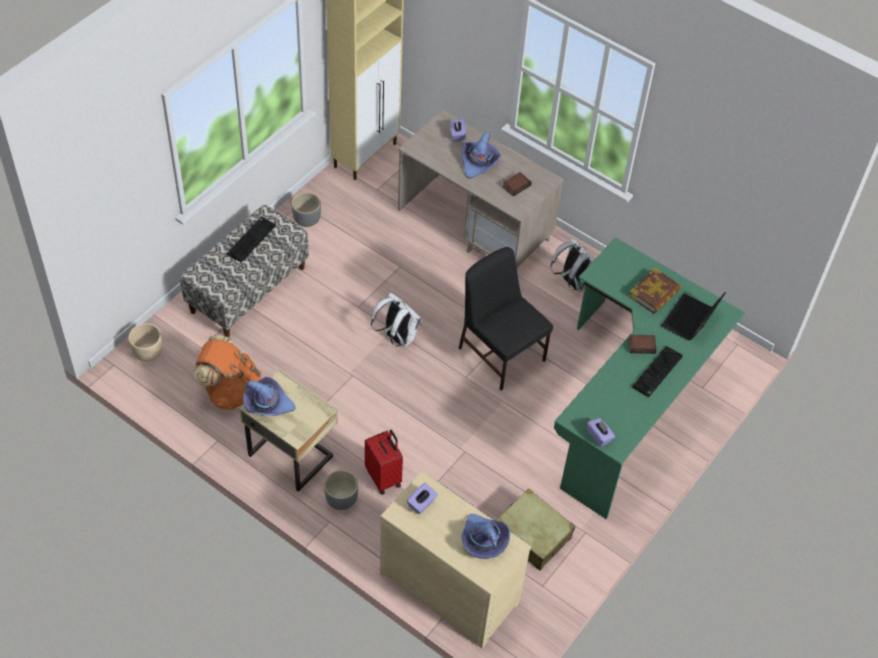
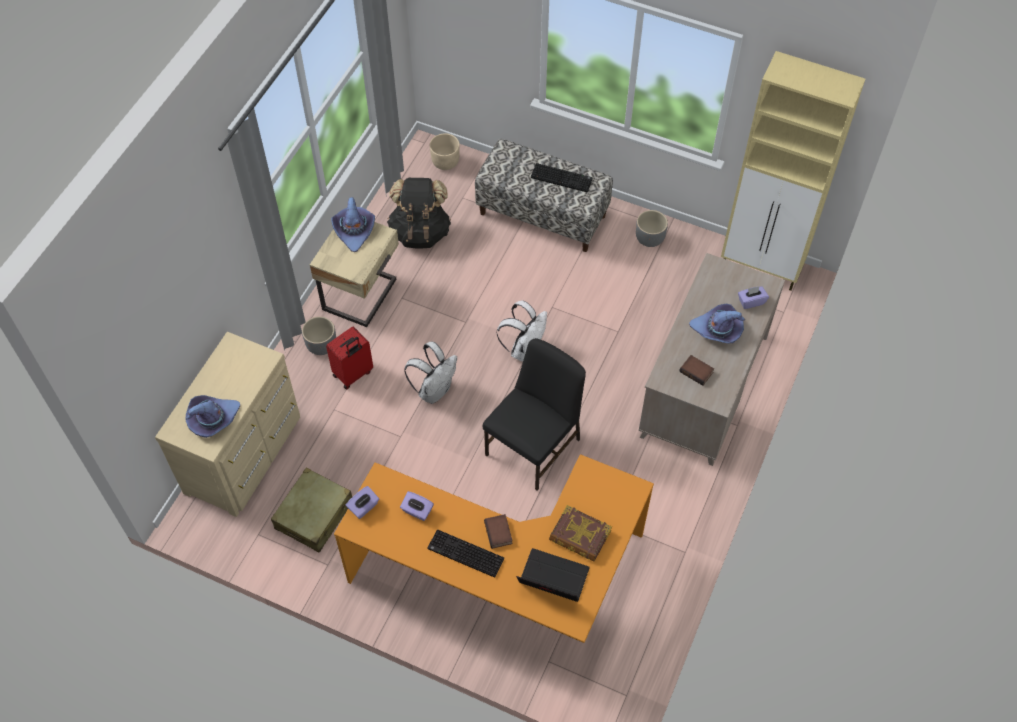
camera: 80 degrees right, 5 degrees up
orange backpack [194,336,262,410] -> black backpack [387,178,451,249]
purple tissue box [407,483,438,514] -> purple tissue box moved to [400,491,434,521]
white backpack [550,238,595,292] -> white backpack moved to [404,342,457,404]
green desk [554,238,745,519] -> orange desk [334,454,654,643]

